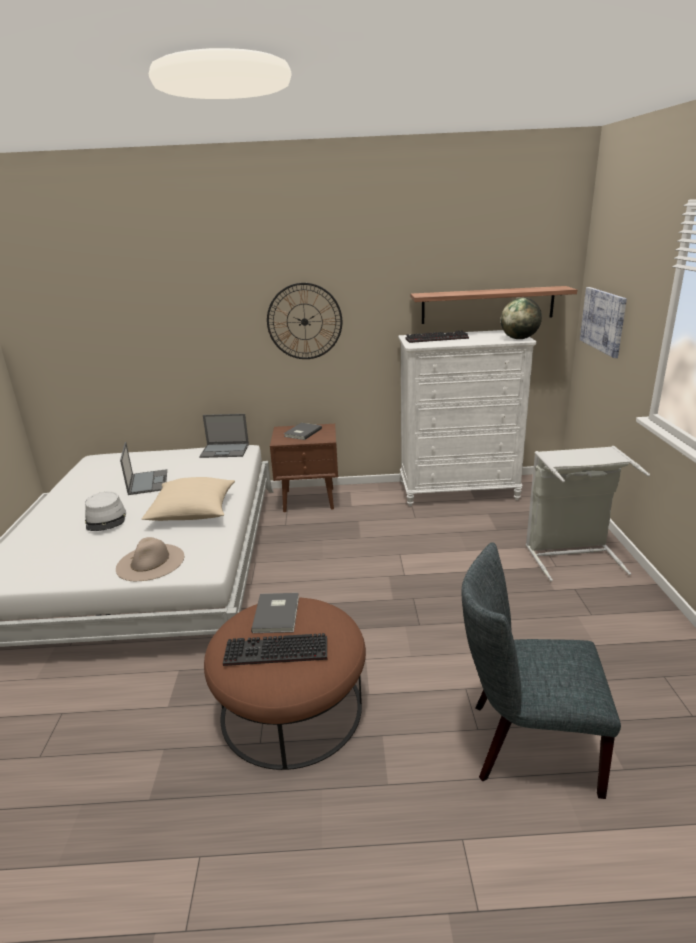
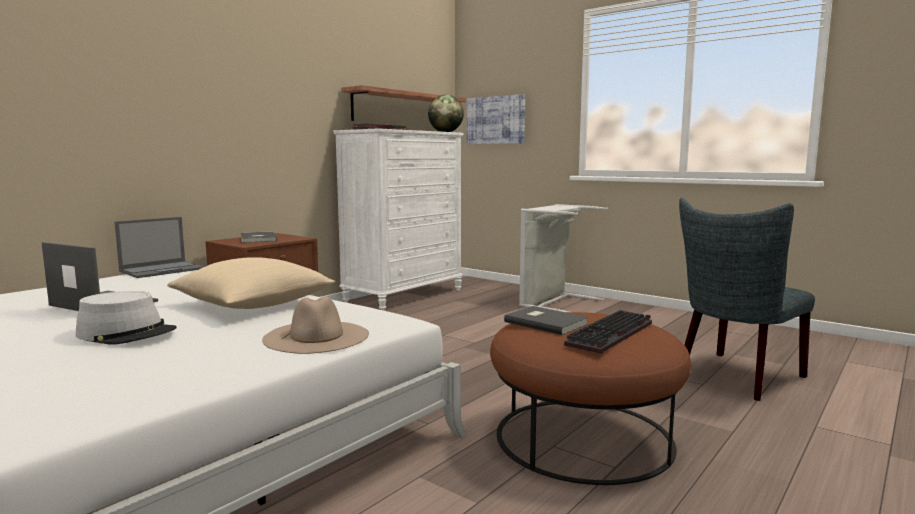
camera: 50 degrees left, 15 degrees down
wall clock [267,283,342,359] -> none

